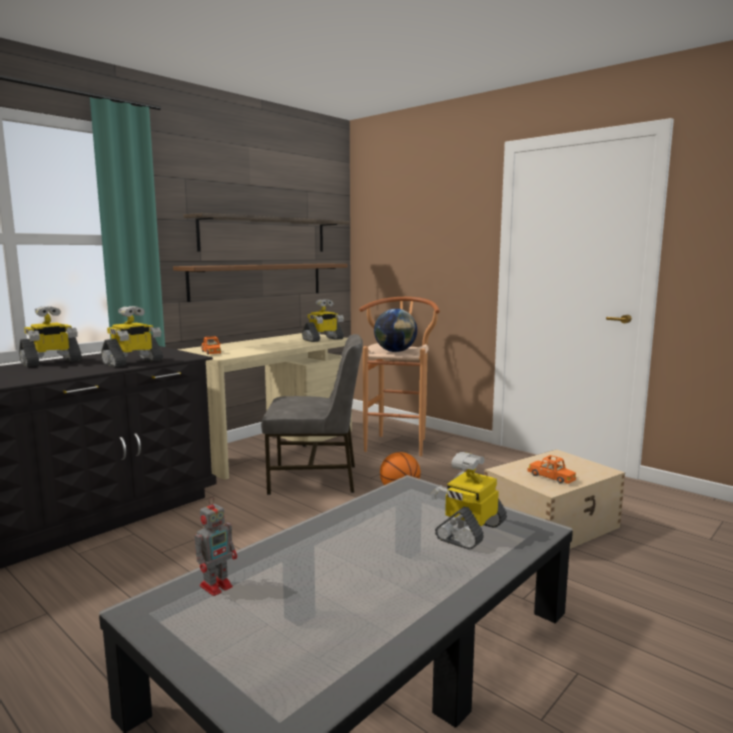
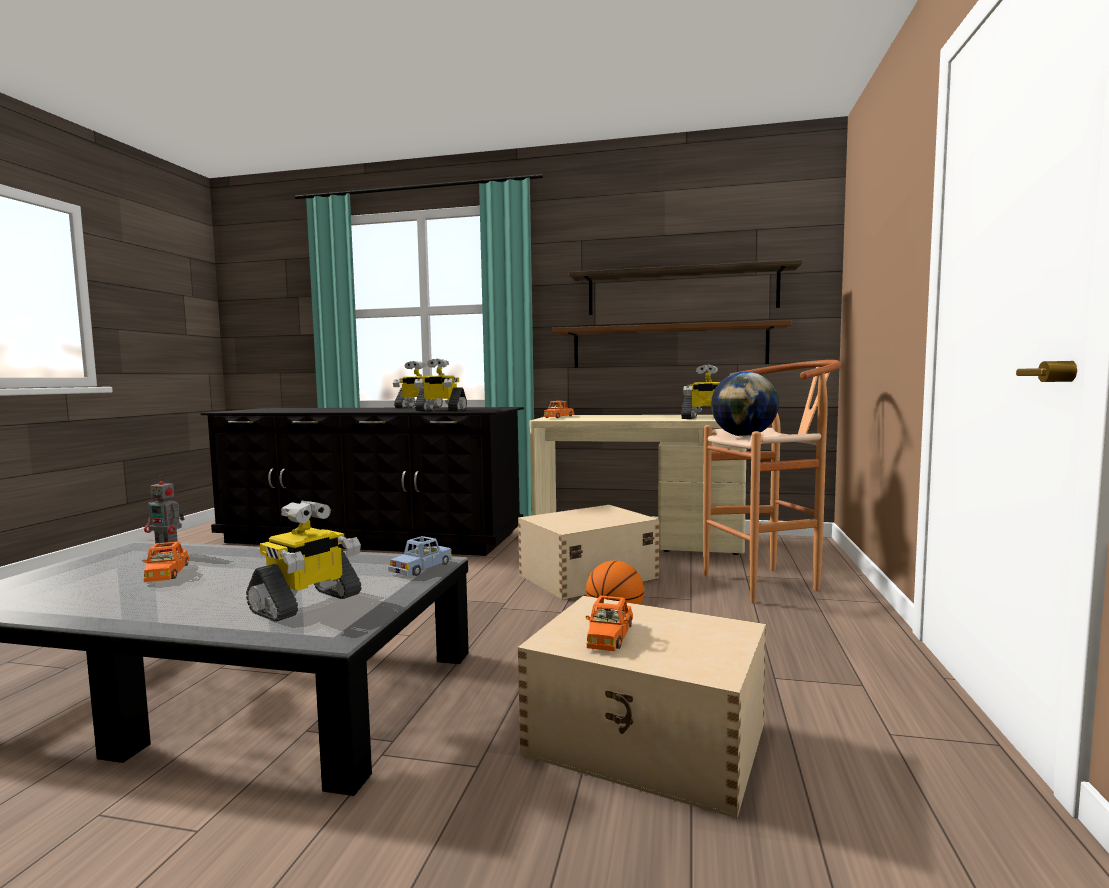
camera: 60 degrees right, 5 degrees down
grey chair [261,334,363,495] -> beige storage box [518,505,659,600]
toy robot [431,452,507,549] -> toy robot turned 120 degrees clockwise [246,500,361,622]
none -> orange toy car [142,542,190,582]
none -> blue toy car [388,536,453,576]

